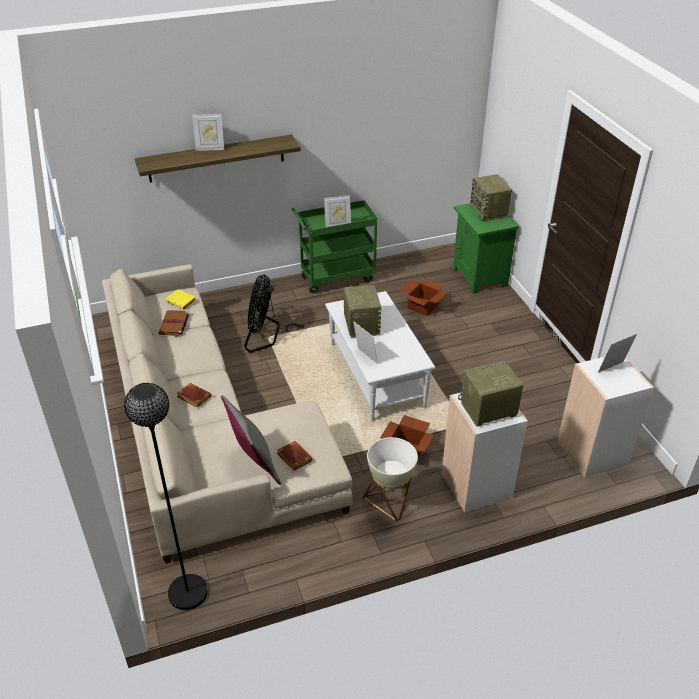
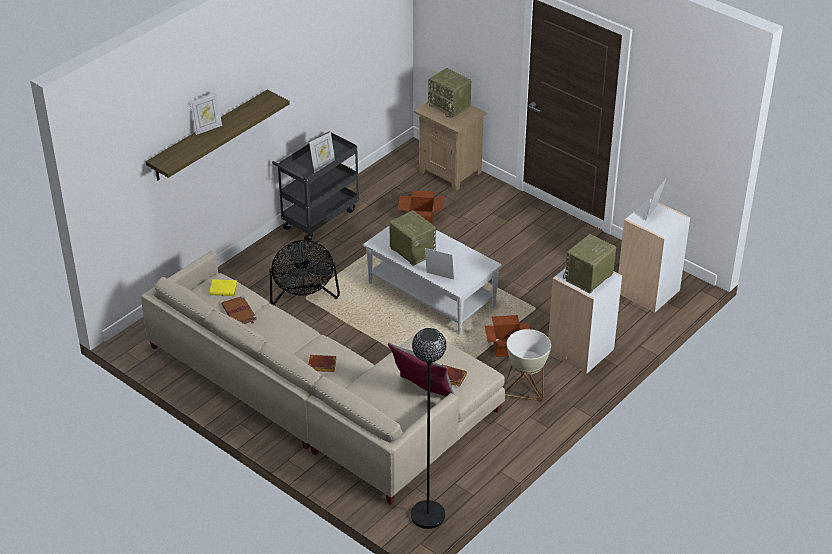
camera: 30 degrees left, 0 degrees up
black fan [245,274,304,354] -> black fan turned 75 degrees counterclockwise [269,240,340,306]
green cart [292,200,377,293] -> grey cart [272,131,359,241]
green nightstand [453,203,519,294] -> beige nightstand [414,102,487,190]

